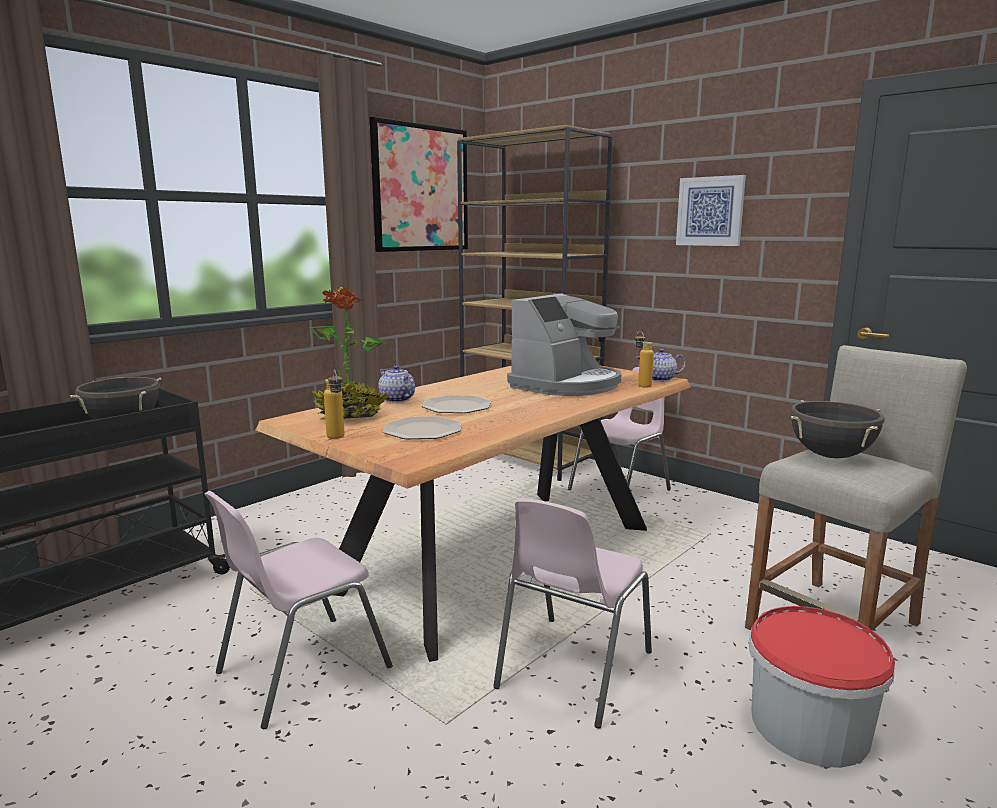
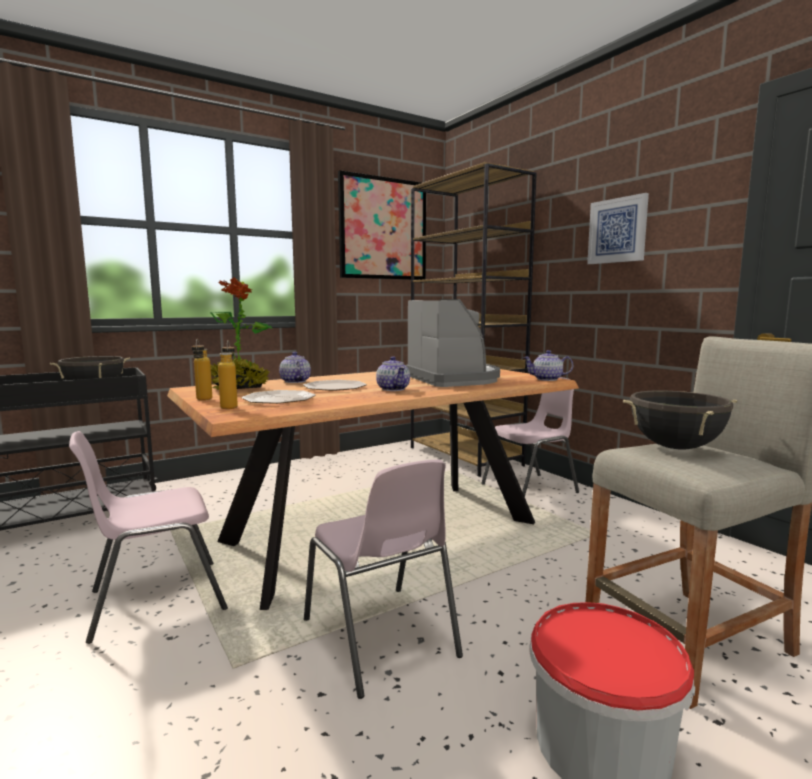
camera: 15 degrees right, 5 degrees down
pink chair [493,498,652,729] -> pink chair turned 75 degrees counterclockwise [304,460,463,699]
coffee machine [507,293,621,396] -> coffee machine turned 75 degrees counterclockwise [405,299,500,387]
bottle [635,331,654,388] -> bottle moved to [218,340,238,409]
none -> teapot [376,356,410,391]

